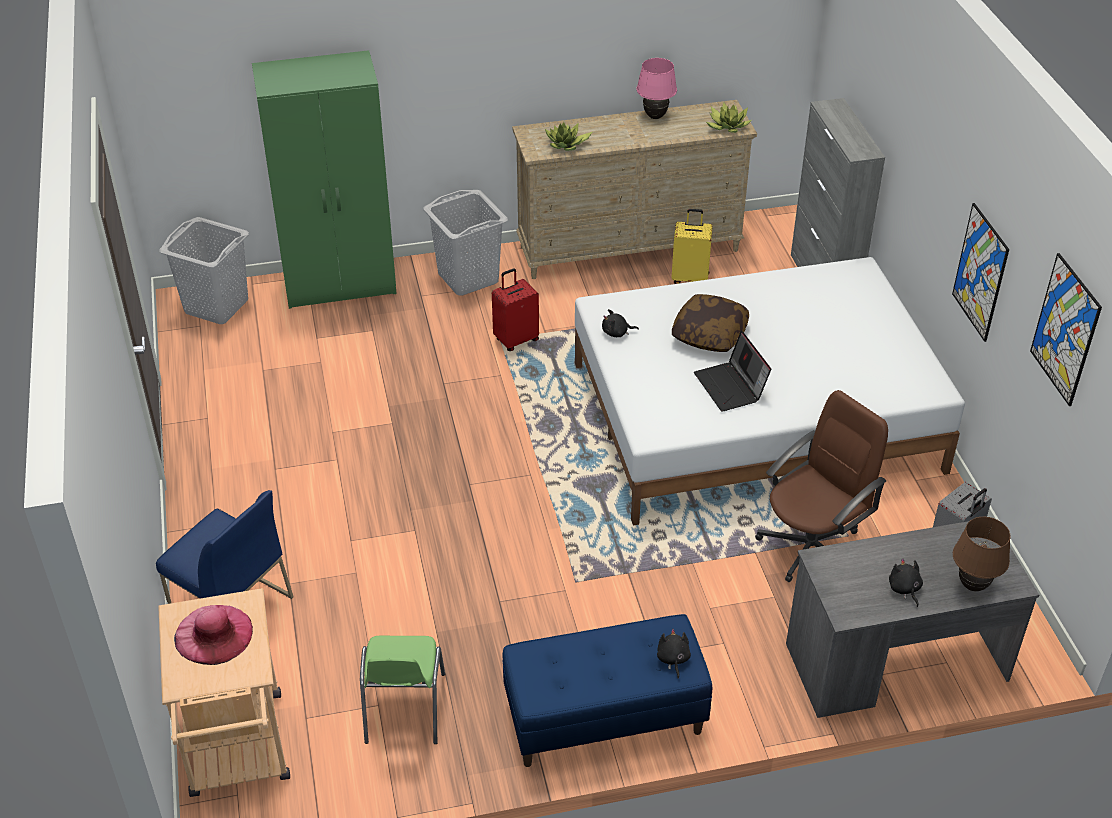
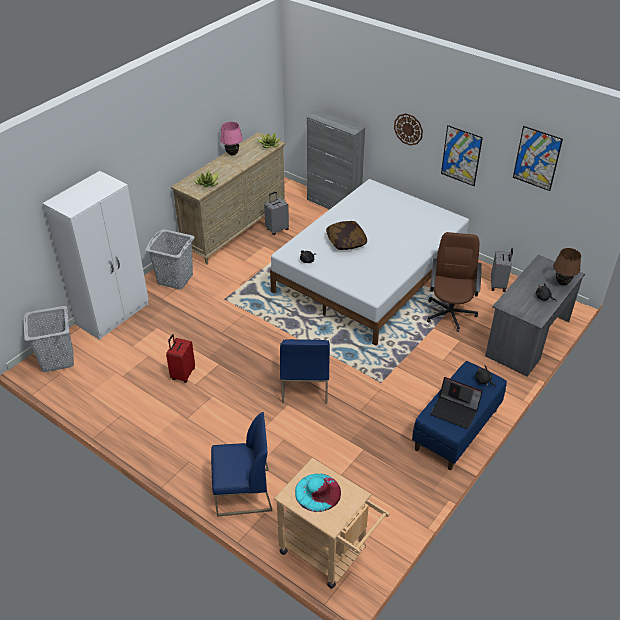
camera: 40 degrees left, 0 degrees up
pink hat [174,605,253,665] -> turquoise hat [295,474,341,512]
green wardrobe [252,50,397,309] -> white wardrobe [43,171,149,340]
green chair [360,636,445,744] -> none
red suitcase [492,269,539,351] -> red suitcase moved to [166,334,195,383]
yellow suitcase [671,209,713,284] -> grey suitcase [264,192,289,235]
laptop [694,331,771,412] -> laptop moved to [430,377,483,429]
none -> blue chair [280,339,330,404]
none -> wall clock [394,113,423,146]

